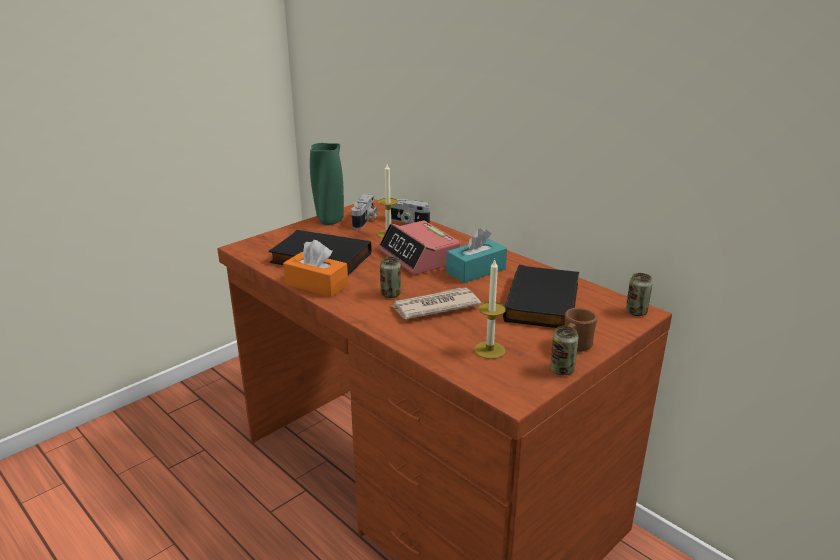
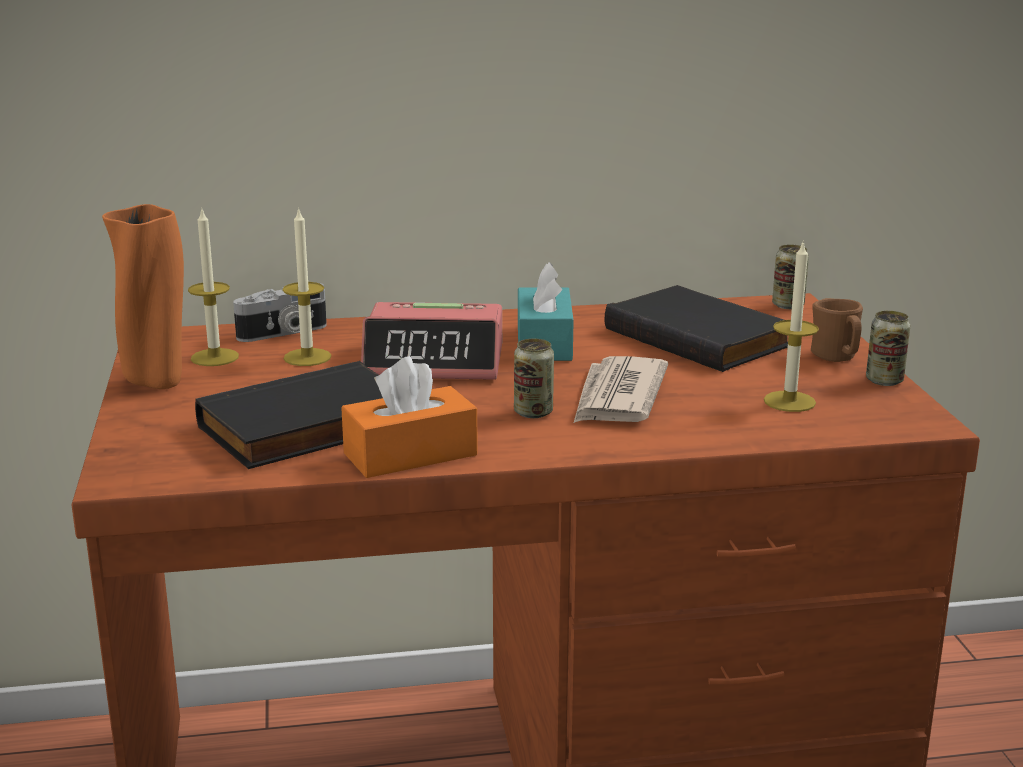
camera: 55 degrees left, 5 degrees down
green vase [310,143,344,225] -> orange vase [102,204,184,389]
camera [351,193,377,229] -> candle [188,207,239,366]

